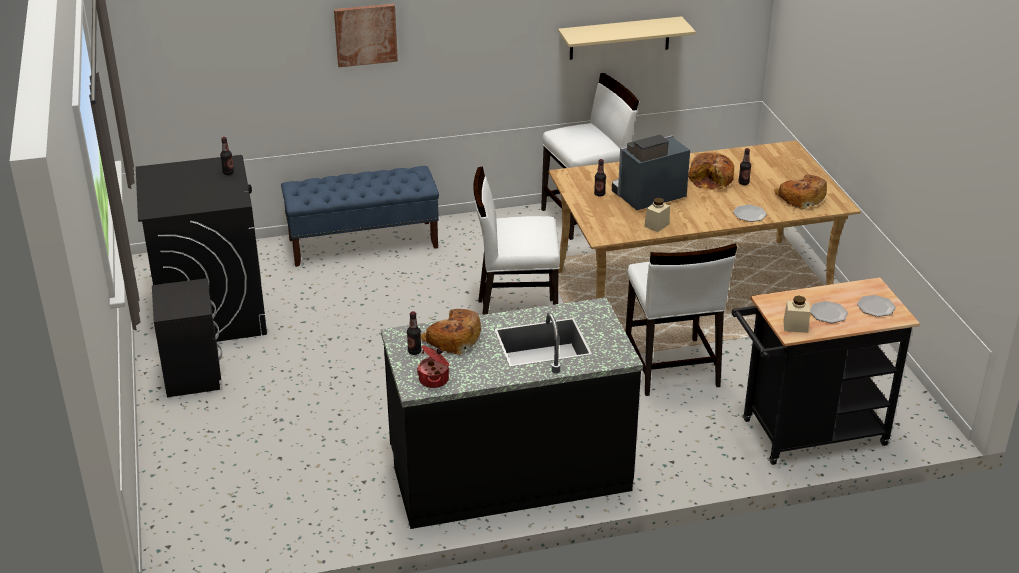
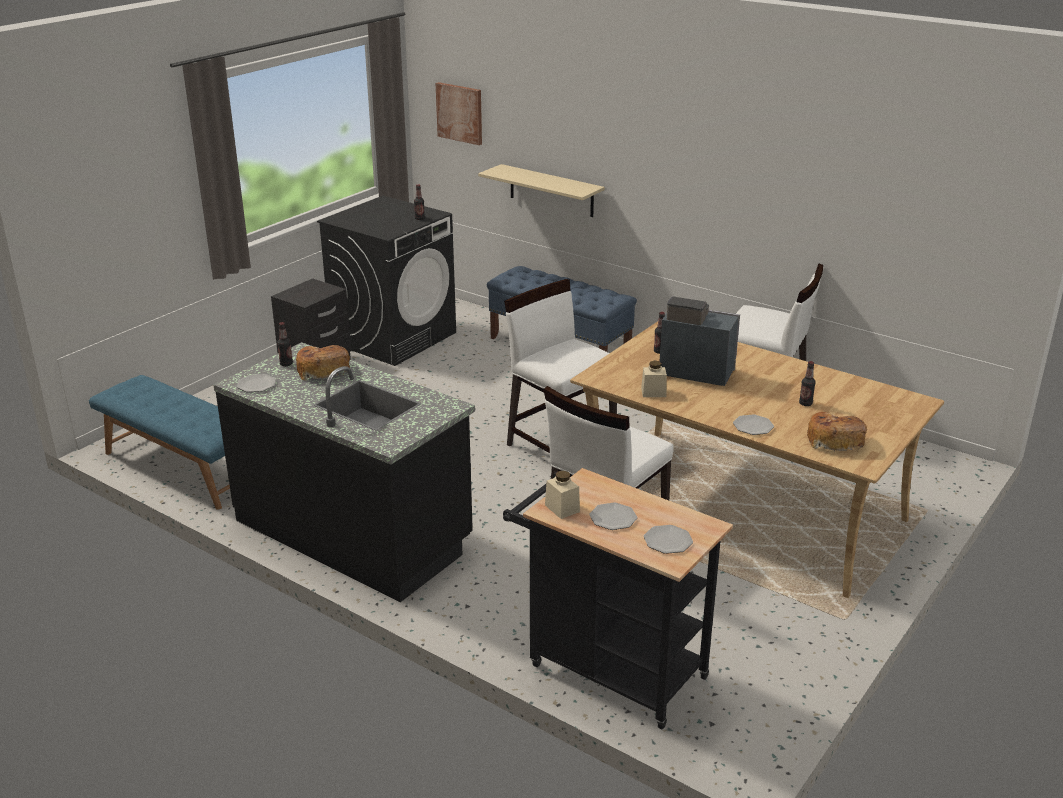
camera: 50 degrees right, 5 degrees down
picture [334,4,398,67] -> picture moved to [435,82,482,145]
cooking pot [417,345,449,388] -> plate [237,374,276,392]
beige shelf [558,16,696,60] -> beige shelf moved to [478,164,605,217]
bread [688,152,734,190] -> none
none -> blue bench [89,375,230,510]

